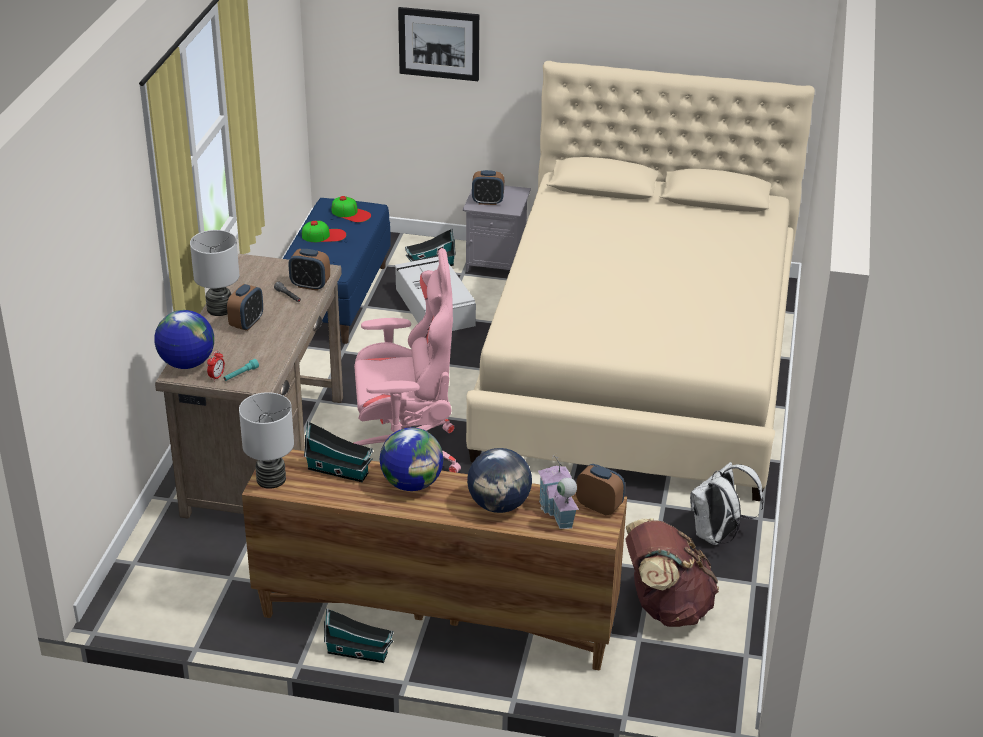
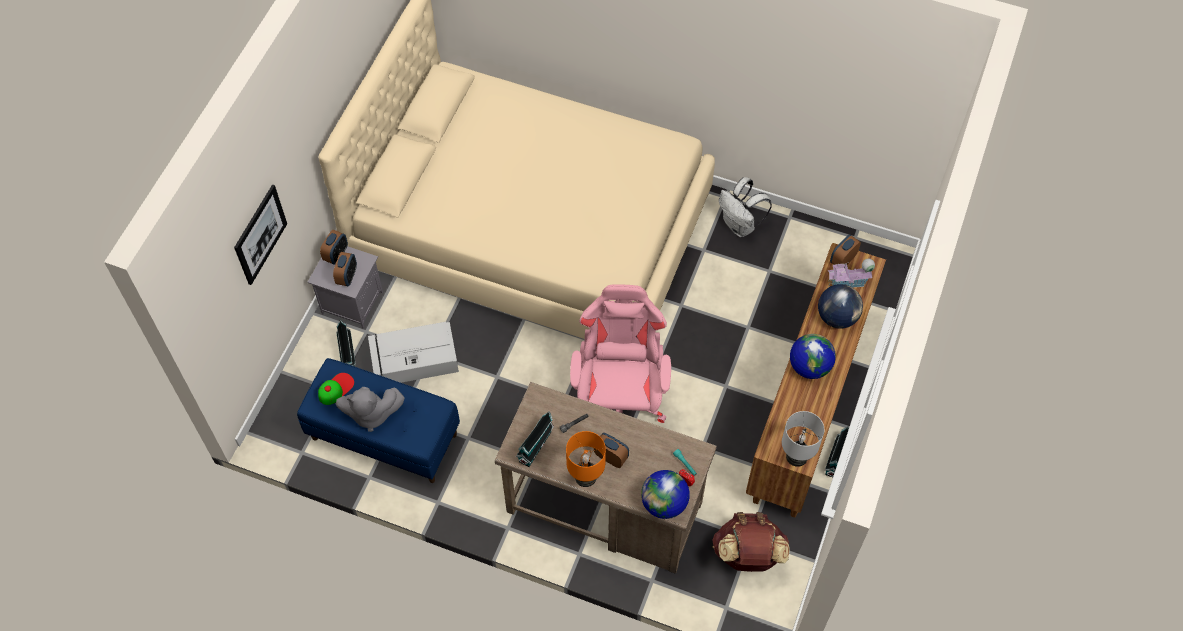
camera: 80 degrees left, 25 degrees up
grey table lamp [190,230,240,316] -> orange table lamp [566,431,606,487]
alarm clock [288,249,330,291] -> alarm clock moved to [320,230,348,265]
cap [302,221,346,242] -> grey plush toy [336,387,405,432]
toy house [304,421,373,482] -> toy house moved to [516,411,554,467]
brown backpack [625,518,719,627] -> brown backpack moved to [712,512,790,572]

